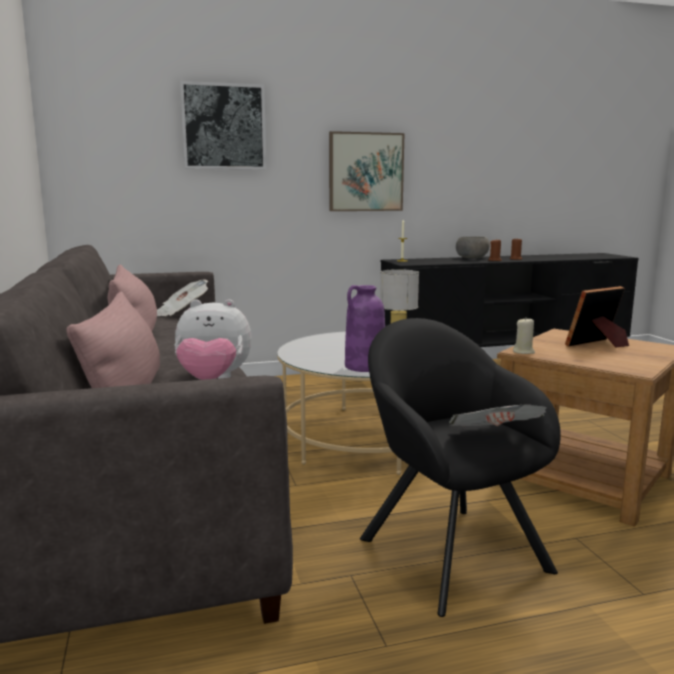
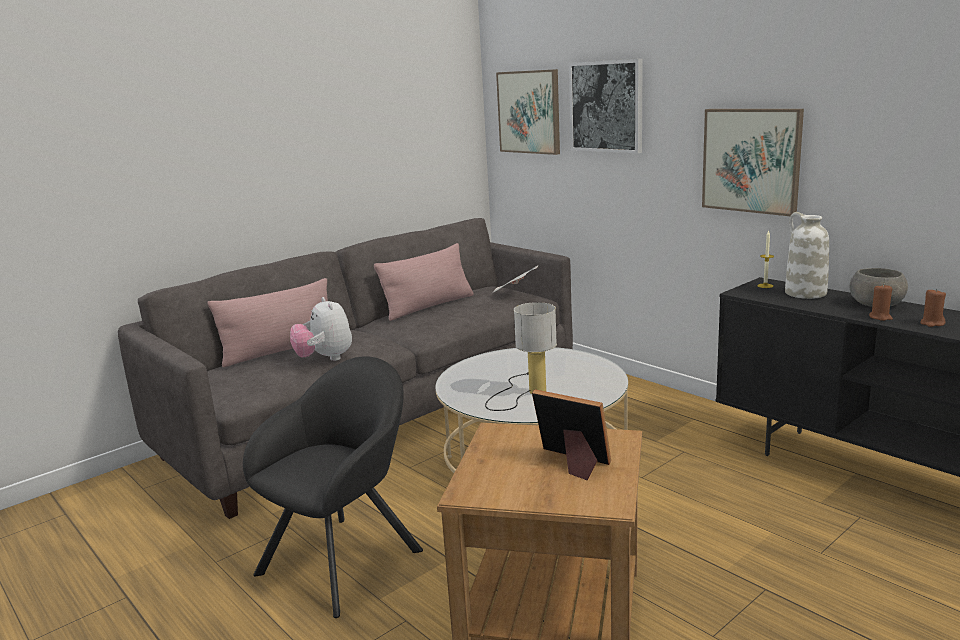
camera: 65 degrees right, 5 degrees up
purple vase [345,285,385,372] -> none
newspaper [449,404,547,426] -> none
beige candle [513,318,535,354] -> none
none -> picture [496,69,560,155]
none -> white vase [785,212,829,299]

